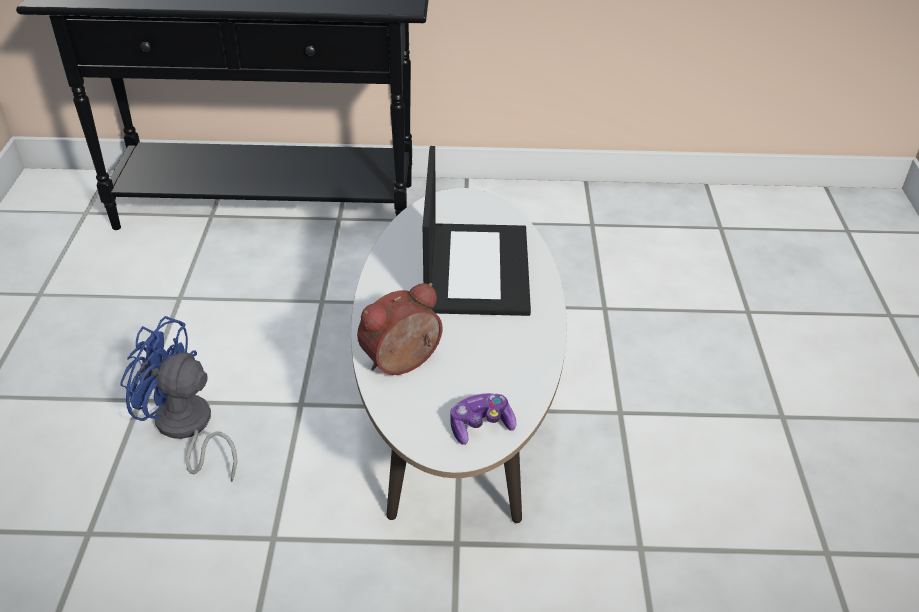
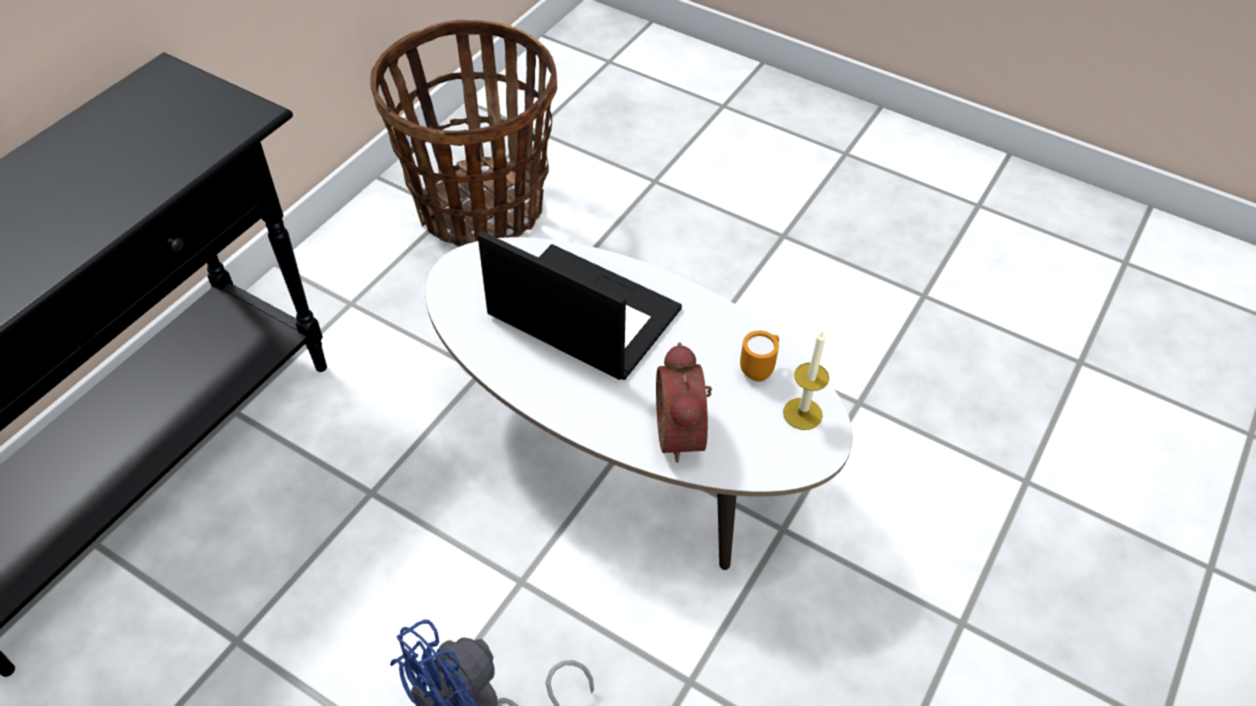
camera: 60 degrees left, 10 degrees up
game controller [450,393,516,445] -> candle [783,331,830,430]
none -> basket [370,20,557,247]
none -> orange mug [740,331,779,382]

